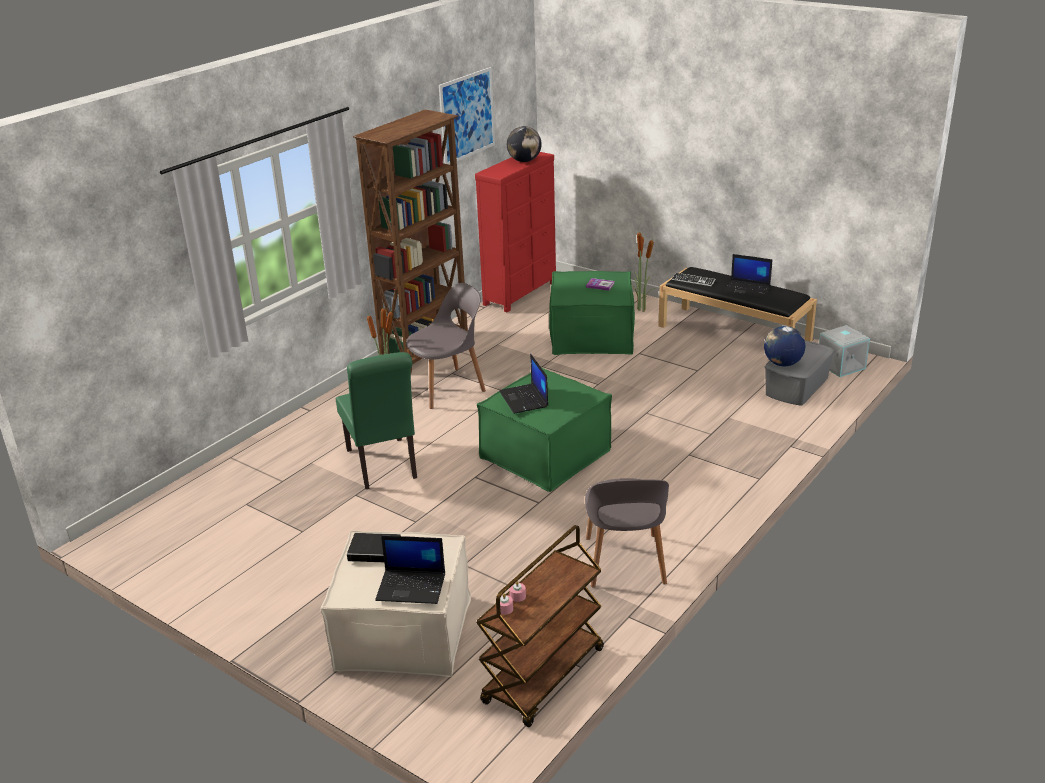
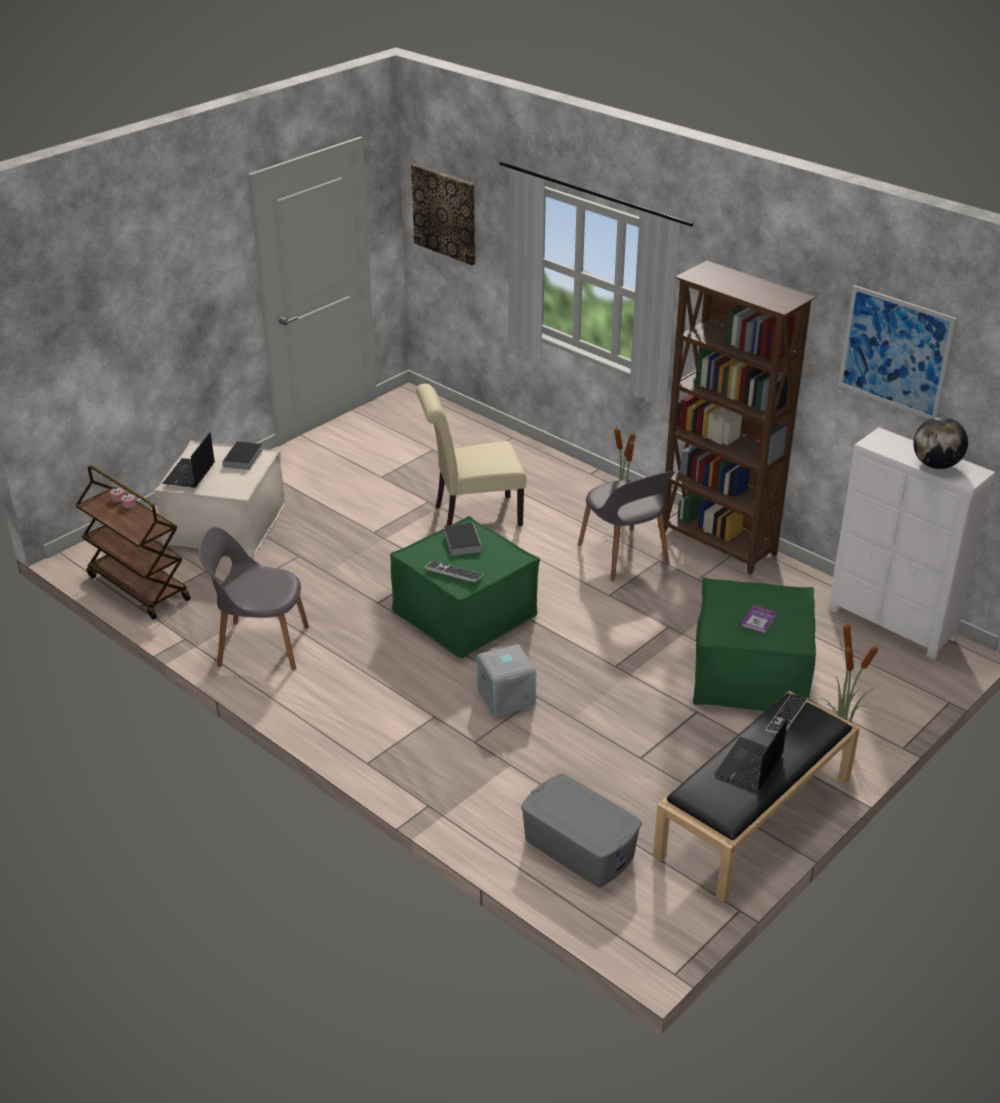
camera: 95 degrees right, 5 degrees up
green chair [336,352,417,489] -> beige chair [416,384,526,526]
red dresser [475,152,556,312] -> white dresser [828,427,996,659]
laptop [499,354,548,414] -> book [444,522,482,556]
globe [764,326,805,366] -> none
grey storage box [819,325,870,377] -> grey storage box moved to [477,644,536,717]
none -> picture [411,164,475,265]
none -> keyboard [425,561,483,583]

